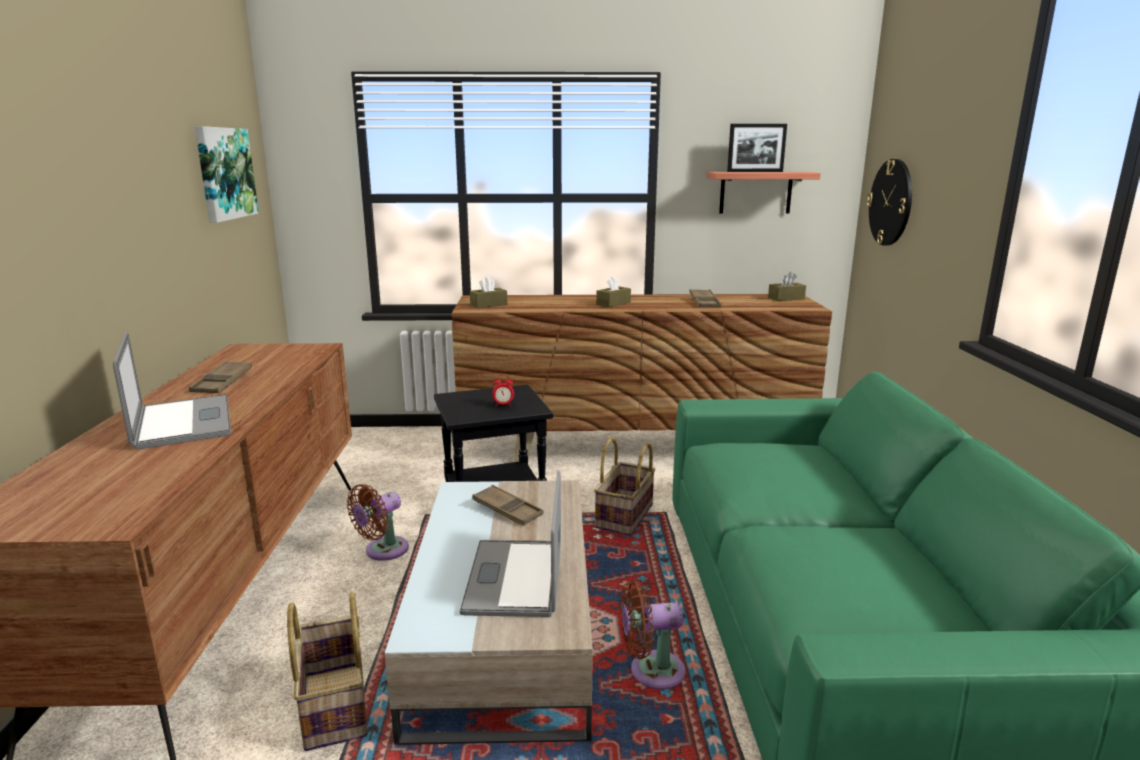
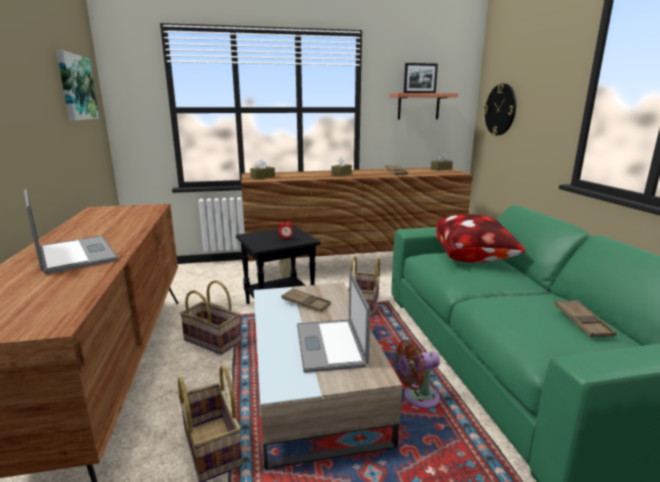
camera: 10 degrees left, 0 degrees up
brown tray [189,361,252,393] -> brown tray moved to [554,300,616,337]
brown fan [347,484,409,561] -> basket [180,280,241,354]
none -> pillow [436,214,526,263]

